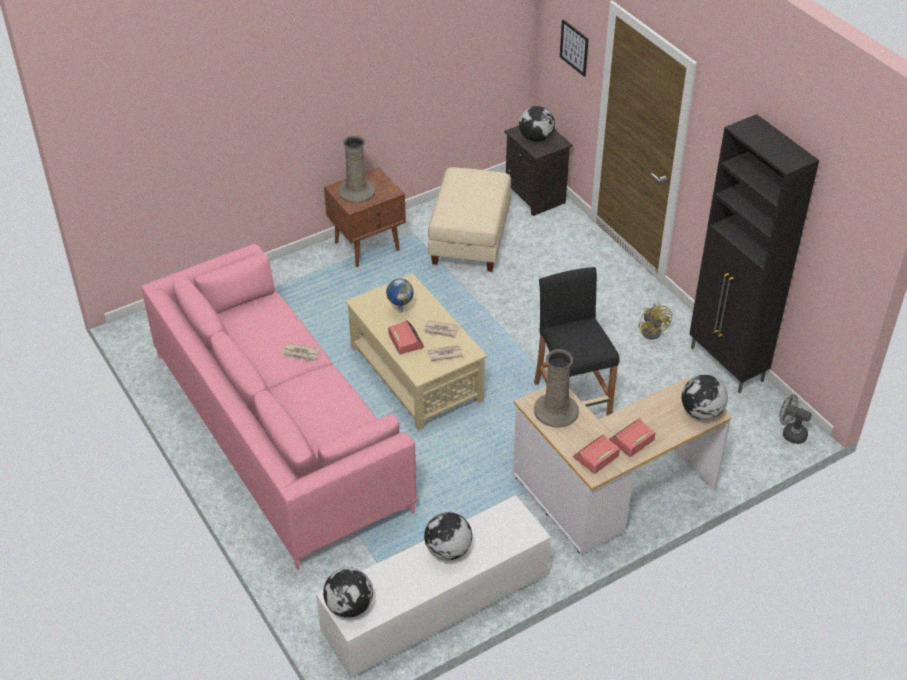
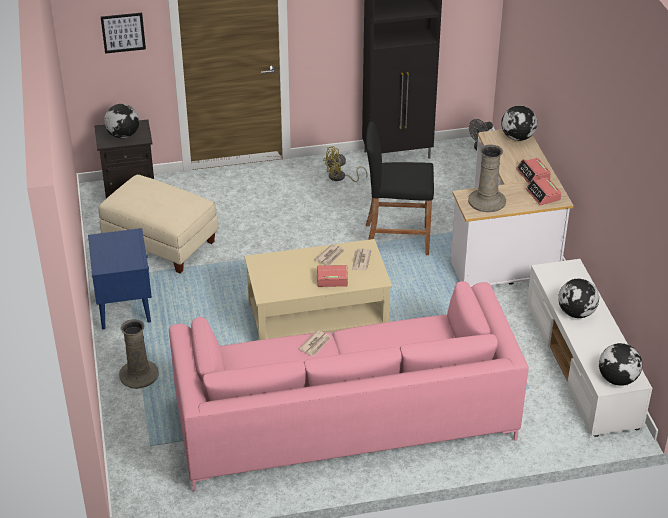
camera: 70 degrees left, 5 degrees down
brown nightstand [324,167,406,267] -> blue nightstand [88,228,152,329]
beige vase [338,135,375,203] -> beige vase moved to [119,319,159,389]
globe [386,278,414,313] -> none
yellow fan [638,303,672,340] -> yellow fan turned 150 degrees clockwise [323,146,367,182]

